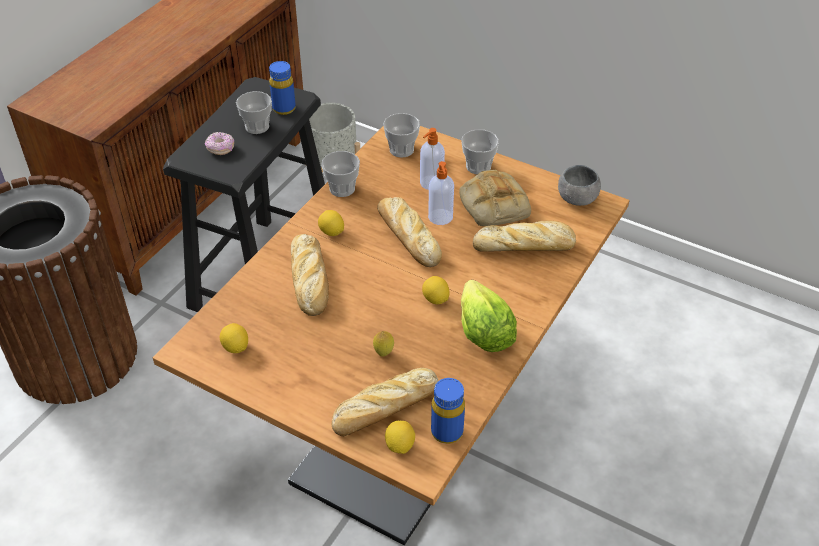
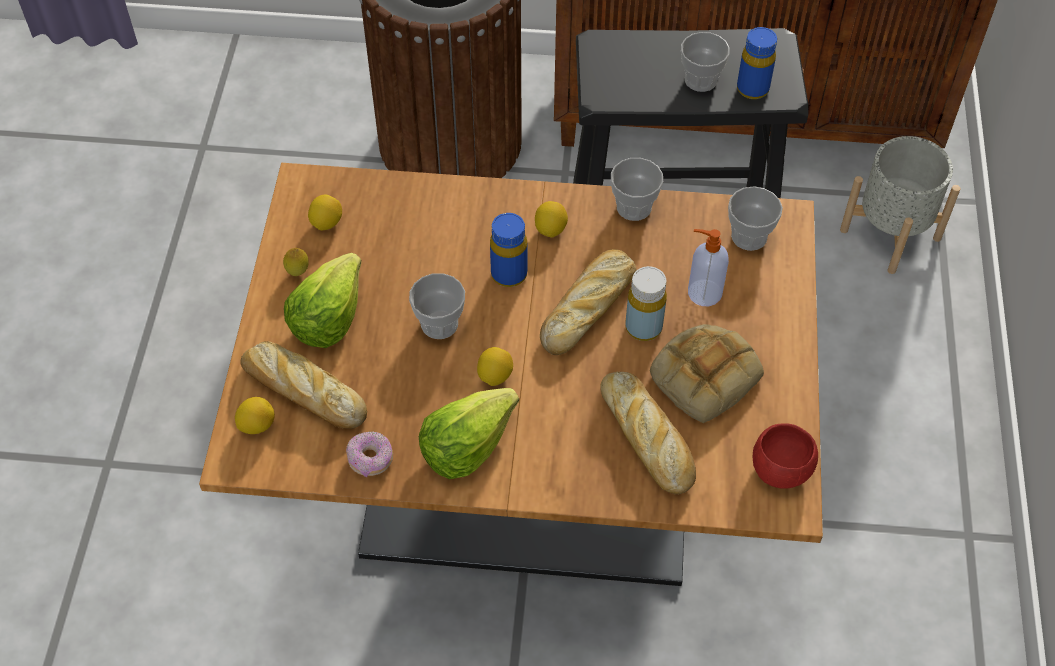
camera: 65 degrees right, 10 degrees up
donut [205,132,234,155] -> donut moved to [346,432,393,477]
bread [291,234,329,316] -> none
lemon [373,331,394,357] -> lemon moved to [283,248,309,276]
soap dispenser [428,161,454,225] -> yellow bottle [625,266,667,341]
blue bottle [431,378,465,444] -> blue bottle moved to [490,213,527,287]
cup [461,129,499,174] -> cup moved to [409,273,465,339]
grey bowl [558,165,601,206] -> red bowl [753,423,818,489]
none -> lettuce [284,253,361,348]

